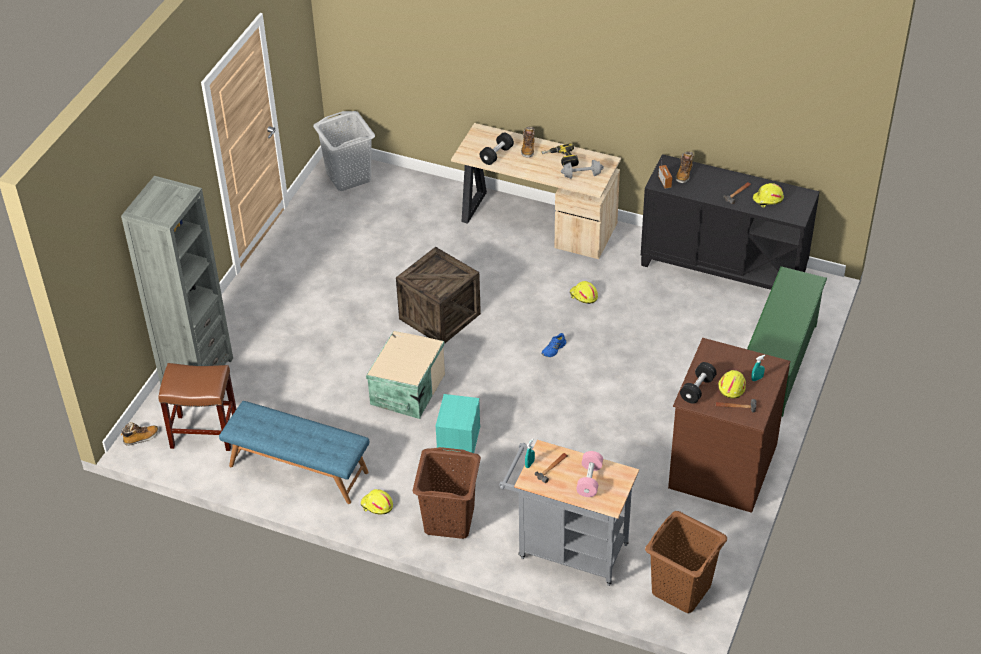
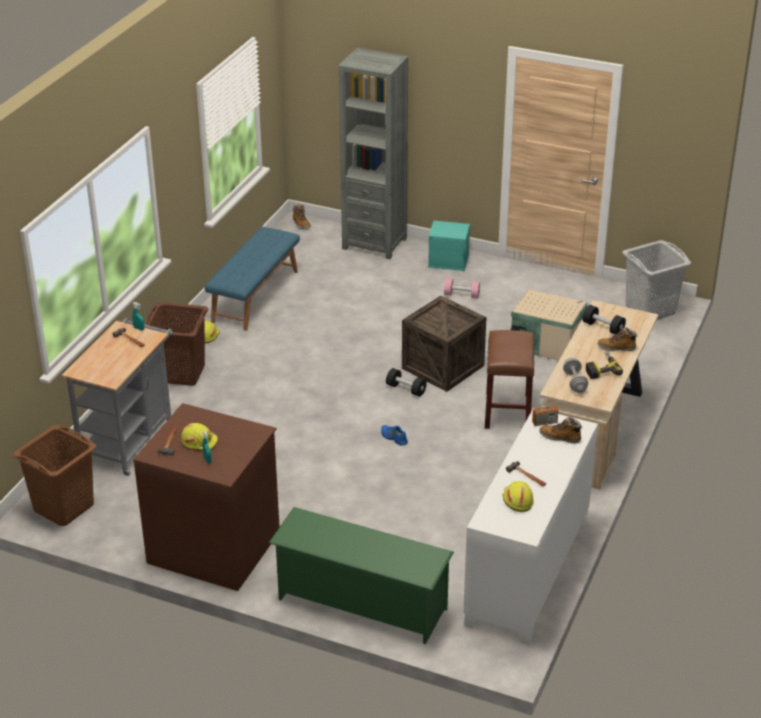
camera: 90 degrees right, 10 degrees down
brown stool [158,363,236,451] -> brown stool moved to [485,330,534,429]
beige storage box [366,331,445,419] -> beige storage box moved to [510,289,588,361]
turquoise storage box [435,394,480,453] -> turquoise storage box moved to [428,220,470,271]
yellow hard hat [570,281,598,304] -> none
pink dumbbell [576,451,603,497] -> pink dumbbell moved to [444,279,480,298]
black cabinet [641,154,820,290] -> white cabinet [463,408,598,645]
black dumbbell [680,362,717,404] -> black dumbbell moved to [386,368,427,397]

